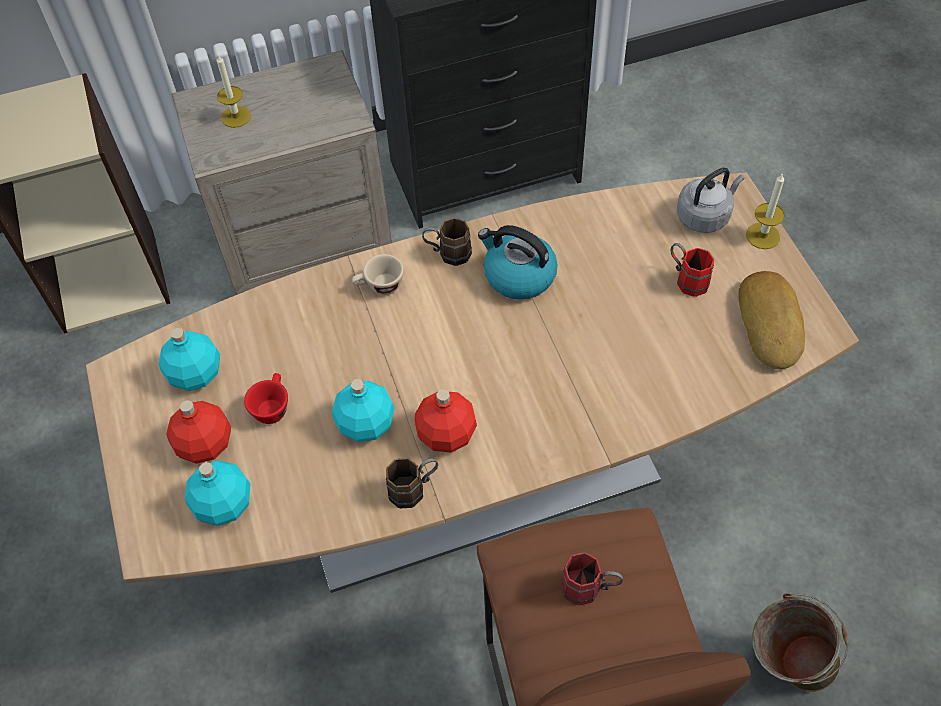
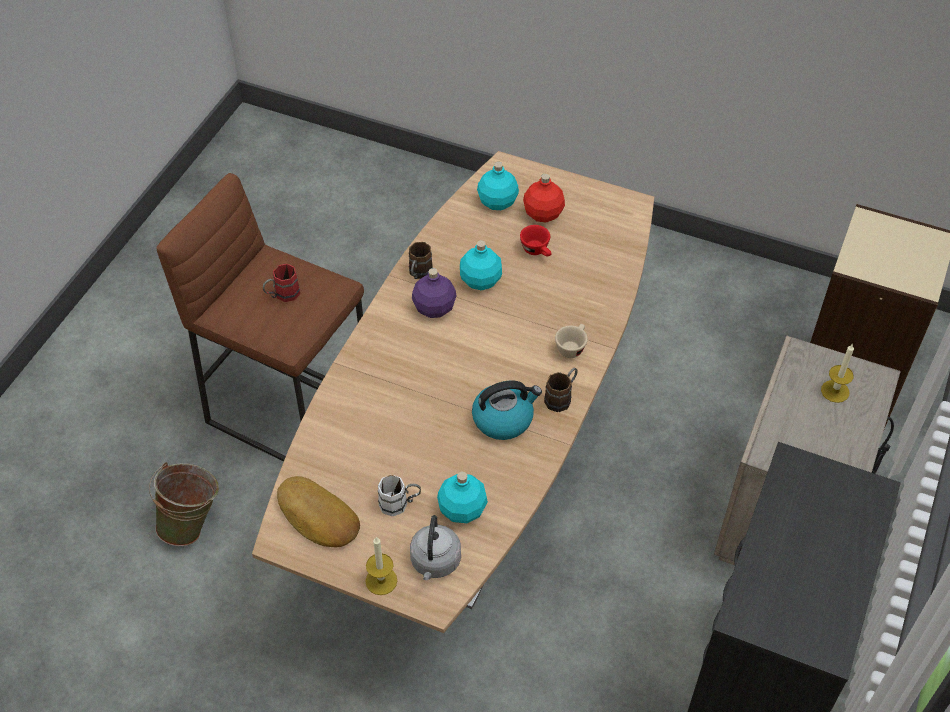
camera: 130 degrees right, 5 degrees down
turquoise bottle [158,328,220,391] -> turquoise bottle moved to [437,471,488,523]
red bottle [414,389,477,453] -> purple bottle [412,268,457,318]
red mug [671,243,714,297] -> white mug [378,475,421,516]

